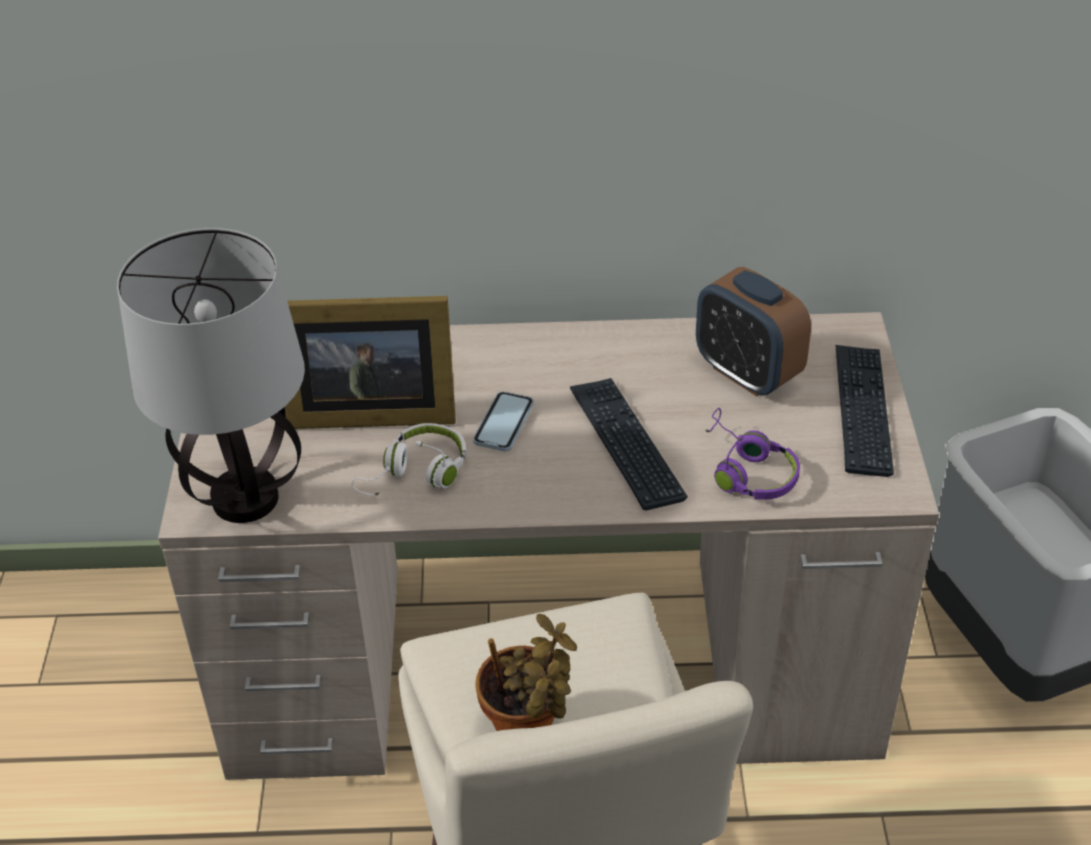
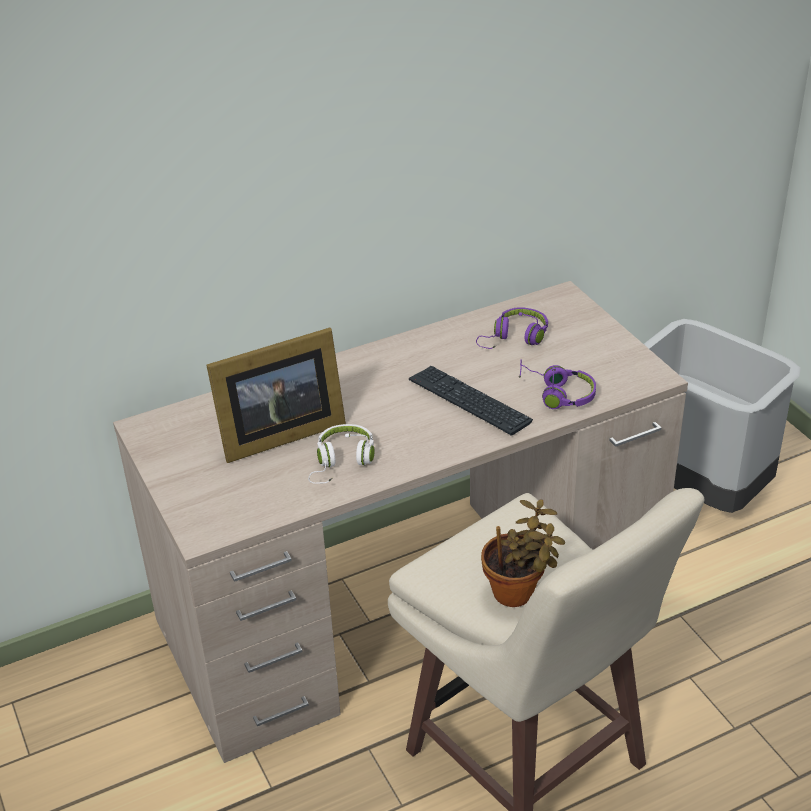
camera: 25 degrees left, 5 degrees down
table lamp [117,228,305,523] -> none
phone [473,392,534,451] -> none
alarm clock [696,267,811,396] -> purple headphones [476,307,548,349]
keyboard [836,345,894,477] -> none

